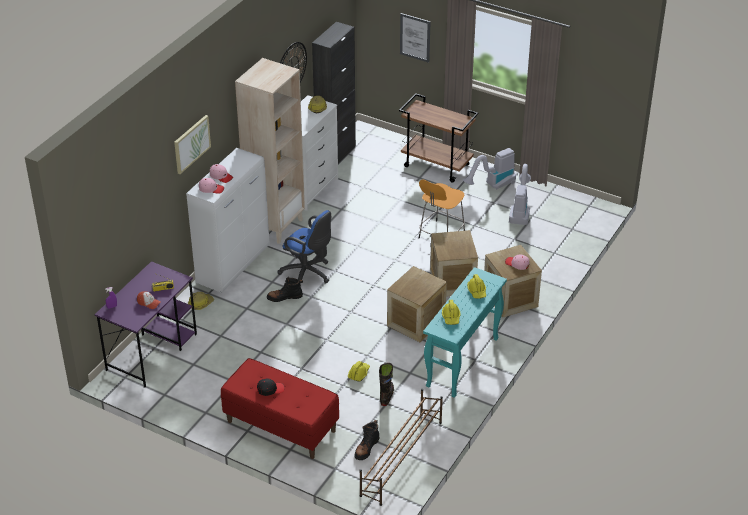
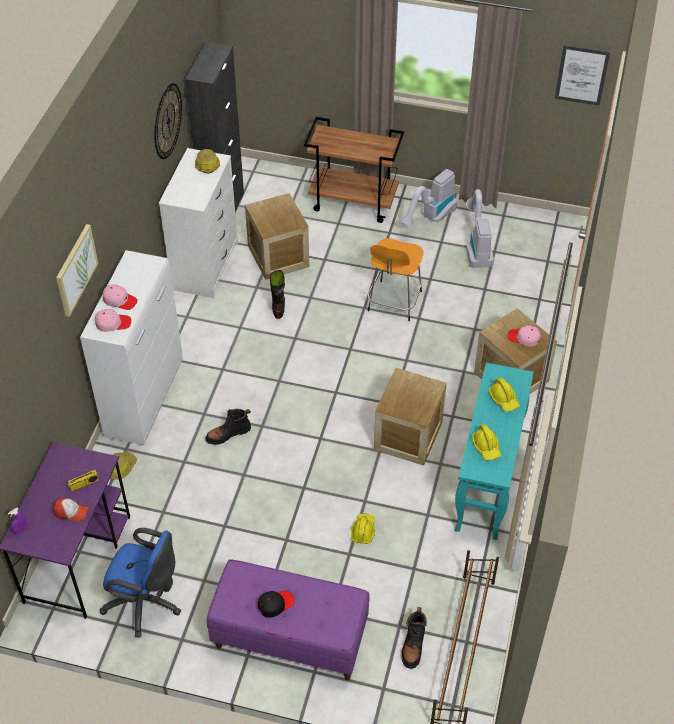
camera: 15 degrees left, 10 degrees up
red bench [221,358,339,459] -> purple bench [207,559,370,680]
beige bookcase [235,58,305,244] -> none
blue office chair [277,210,331,287] -> blue office chair moved to [100,528,181,638]
black boot [379,363,394,406] -> black boot moved to [269,270,285,319]
picture [400,13,430,63] -> picture moved to [555,45,610,106]
crate [430,230,478,297] -> crate moved to [245,193,309,280]

